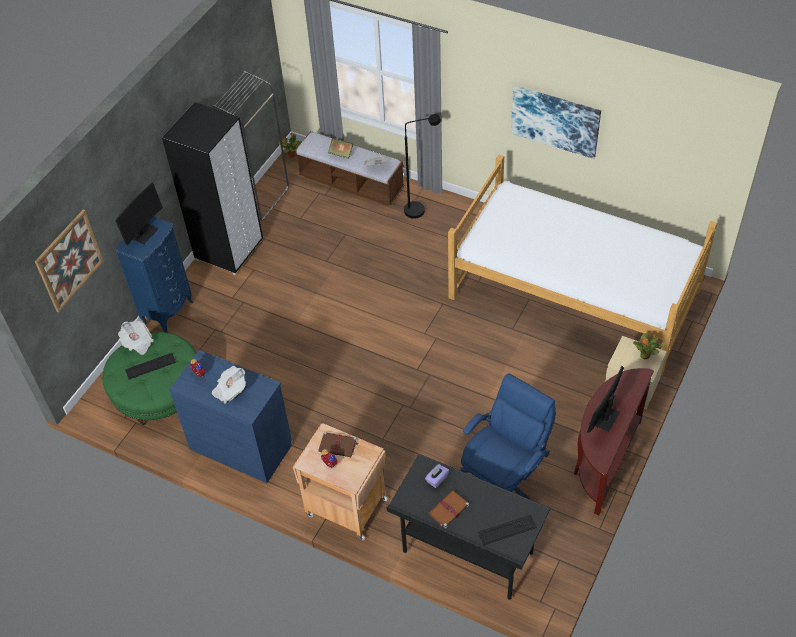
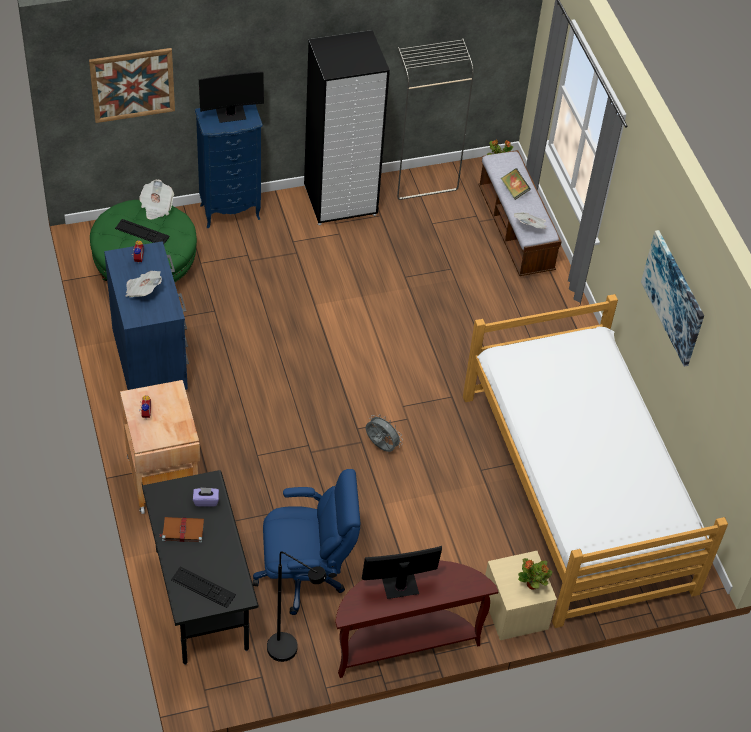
camera: 40 degrees right, 0 degrees up
brown book [318,432,359,457] -> none
black floor lamp [404,114,441,219] -> black floor lamp moved to [267,551,327,662]
none -> grey fan [366,414,403,452]

